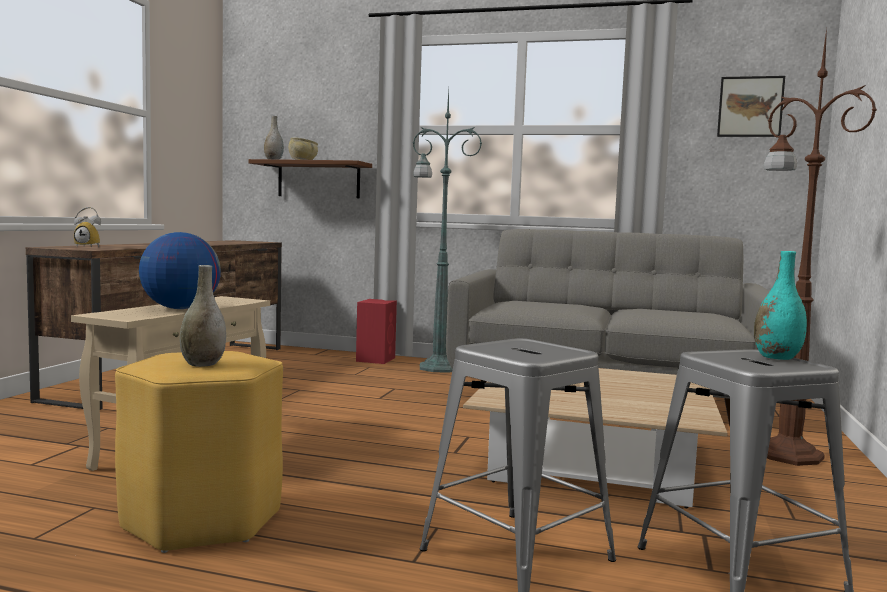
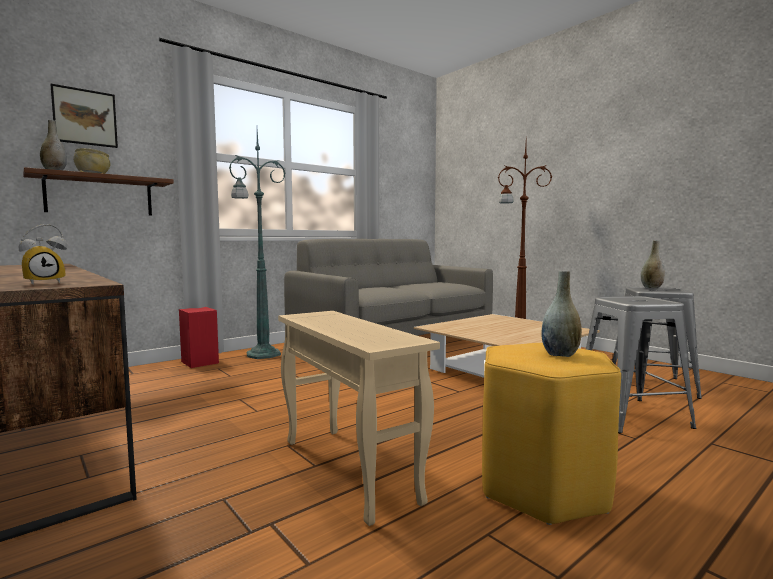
camera: 55 degrees left, 0 degrees up
globe [139,232,221,309] -> none
picture [717,76,785,137] -> picture moved to [50,84,118,148]
turquoise vase [754,251,807,360] -> grey vase [641,240,665,288]

